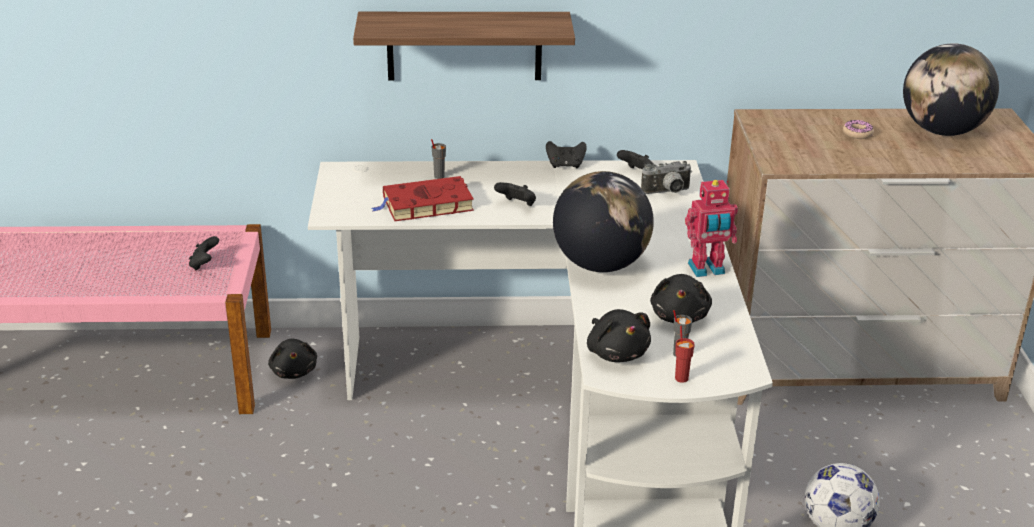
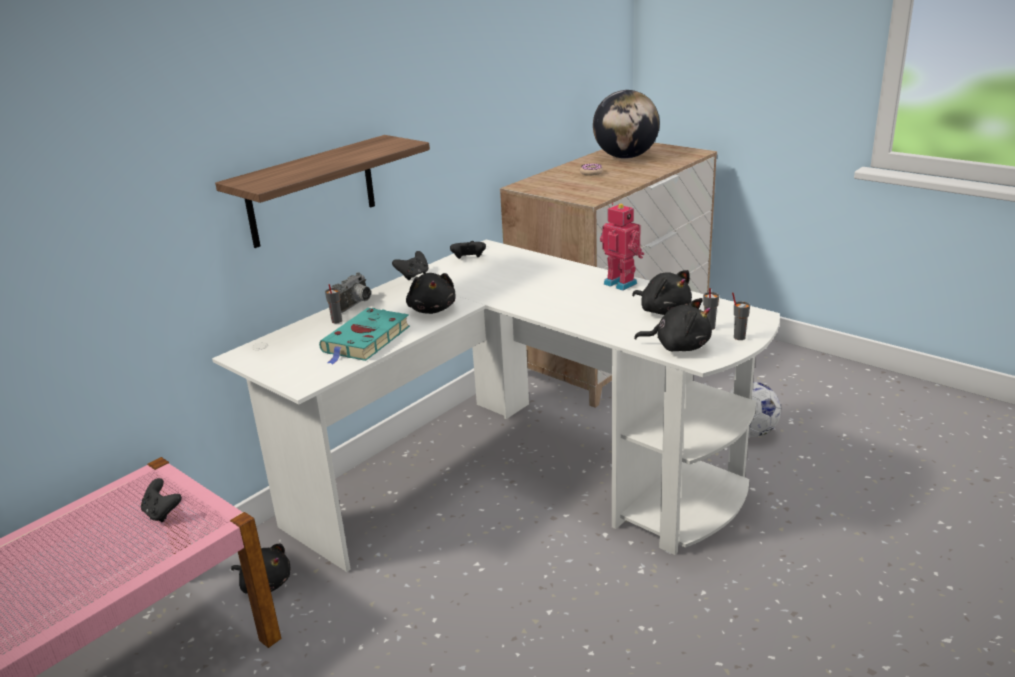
camera: 45 degrees left, 5 degrees down
red book [371,176,474,221] -> turquoise book [319,308,410,365]
black game controller [494,182,536,206] -> black plush toy [406,273,456,314]
globe [553,171,654,272] -> none
camera [641,161,692,194] -> camera moved to [332,273,371,313]
red cup [675,326,695,383] -> grey cup [732,292,750,340]
toy robot [685,180,738,277] -> toy robot turned 75 degrees counterclockwise [600,203,644,291]

